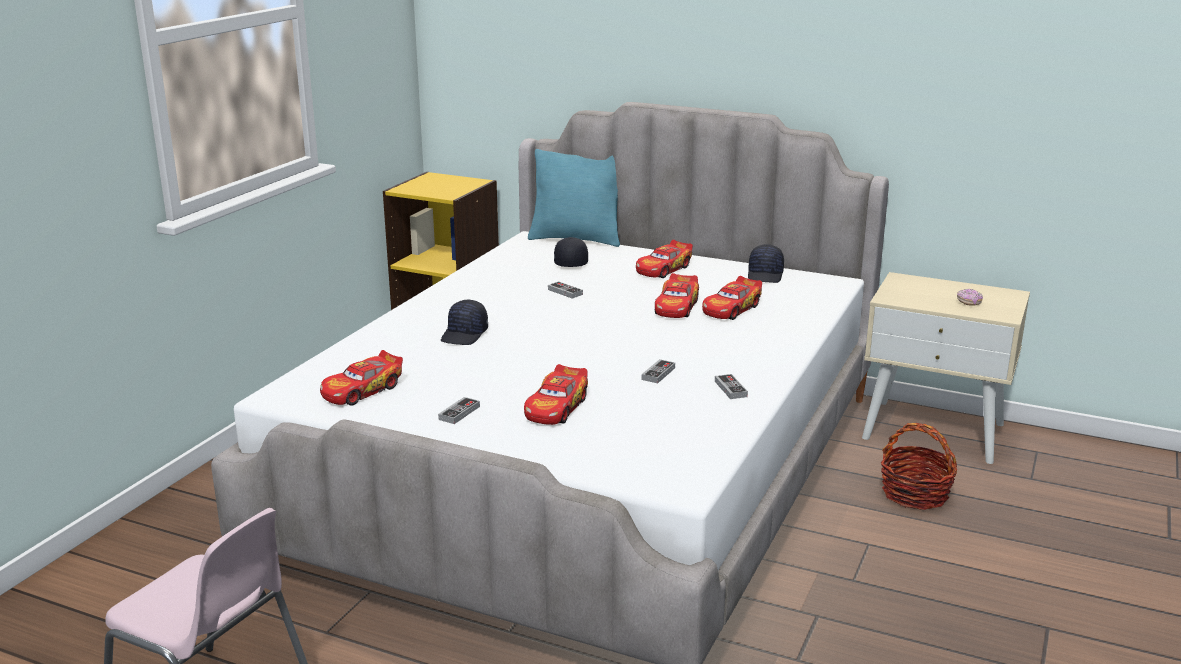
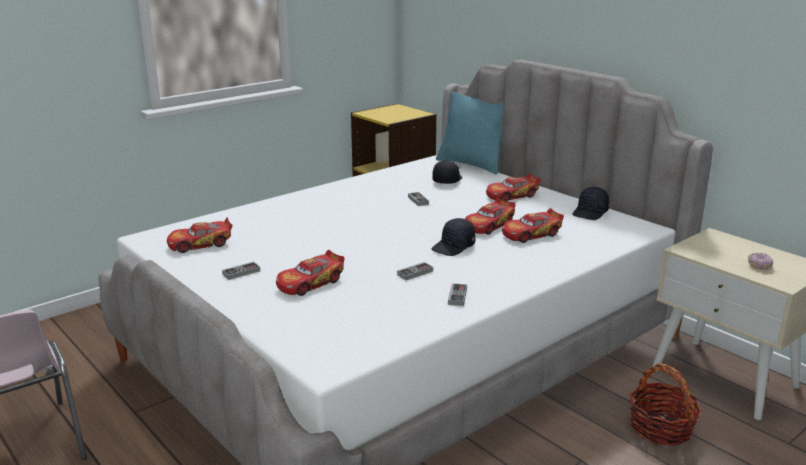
camera: 25 degrees right, 0 degrees up
black cap [441,300,488,345] -> black cap moved to [431,218,476,256]

